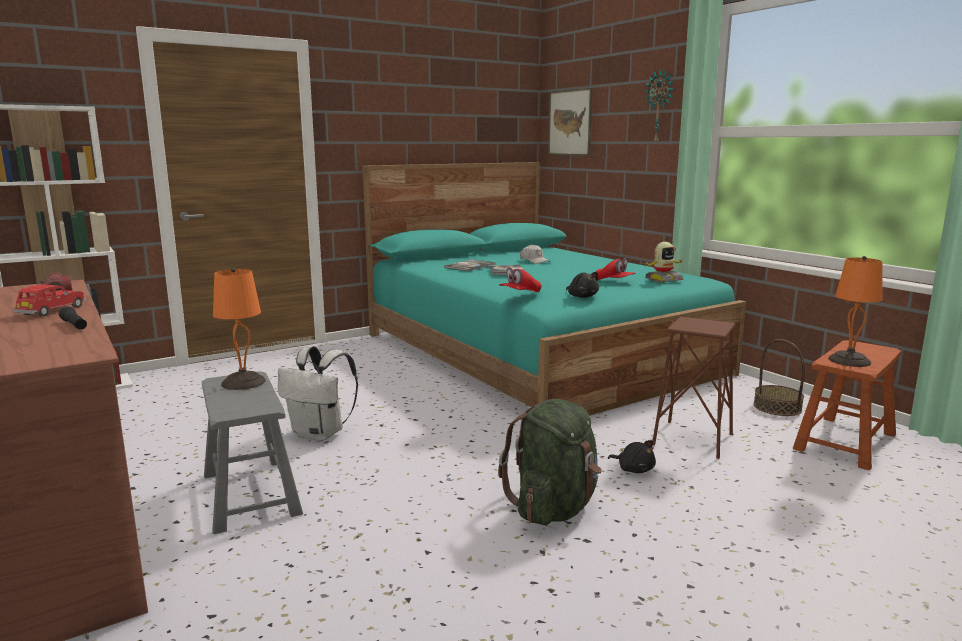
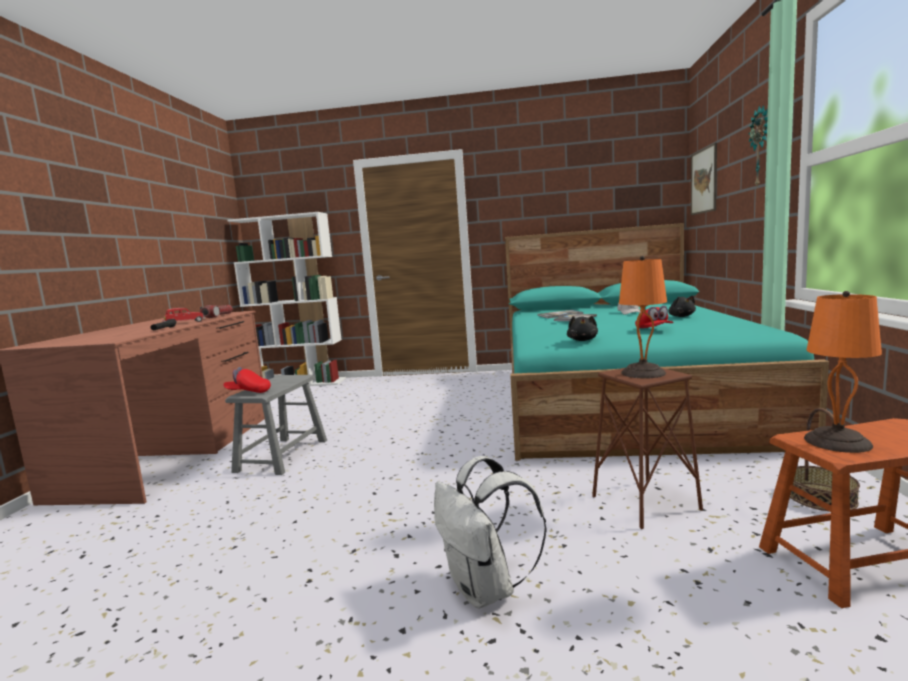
camera: 40 degrees right, 5 degrees down
orange table lamp [213,268,266,390] -> orange table lamp moved to [619,256,667,379]
white backpack [278,346,358,441] -> white backpack moved to [434,456,547,609]
green backpack [498,399,602,525] -> none
red cap [499,267,541,292] -> red cap moved to [223,367,271,393]
black plush toy [608,440,656,473] -> black plush toy moved to [668,296,696,317]
toy robot [645,242,683,283] -> none

